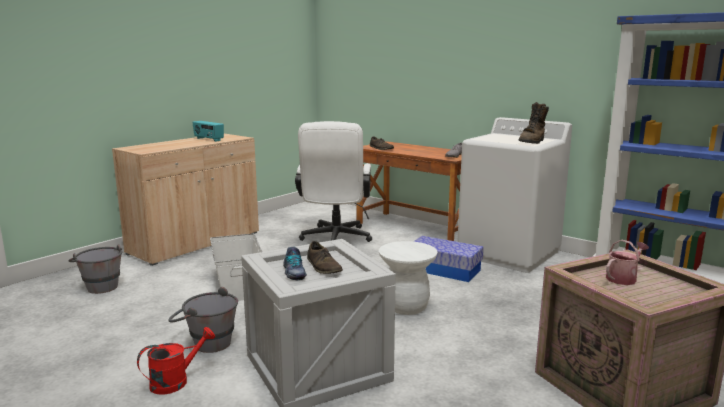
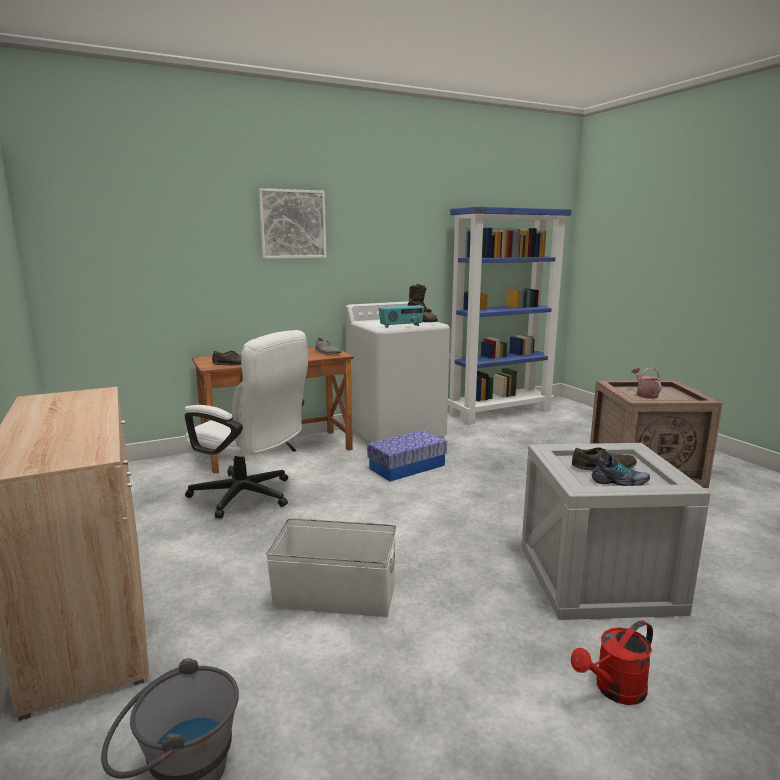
camera: 65 degrees left, 0 degrees up
red watering can [137,327,215,395] -> red watering can turned 105 degrees counterclockwise [571,620,653,705]
grey bucket [169,287,238,353] -> none
radio [192,121,224,142] -> radio moved to [379,305,424,328]
white stool [379,241,438,315] -> none
none -> picture [258,188,327,259]

